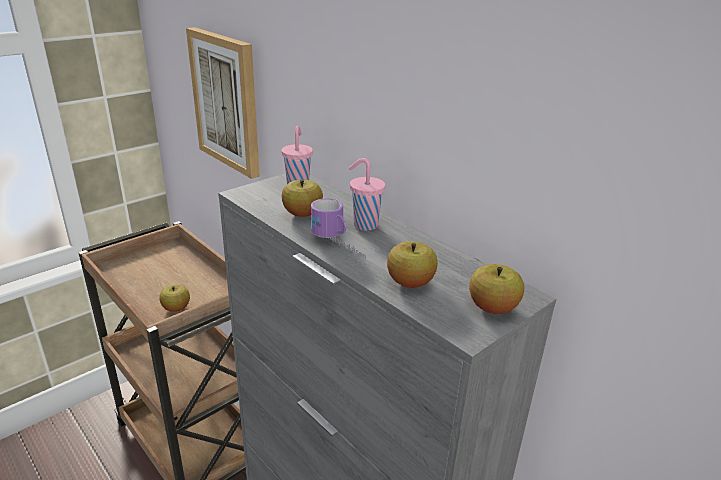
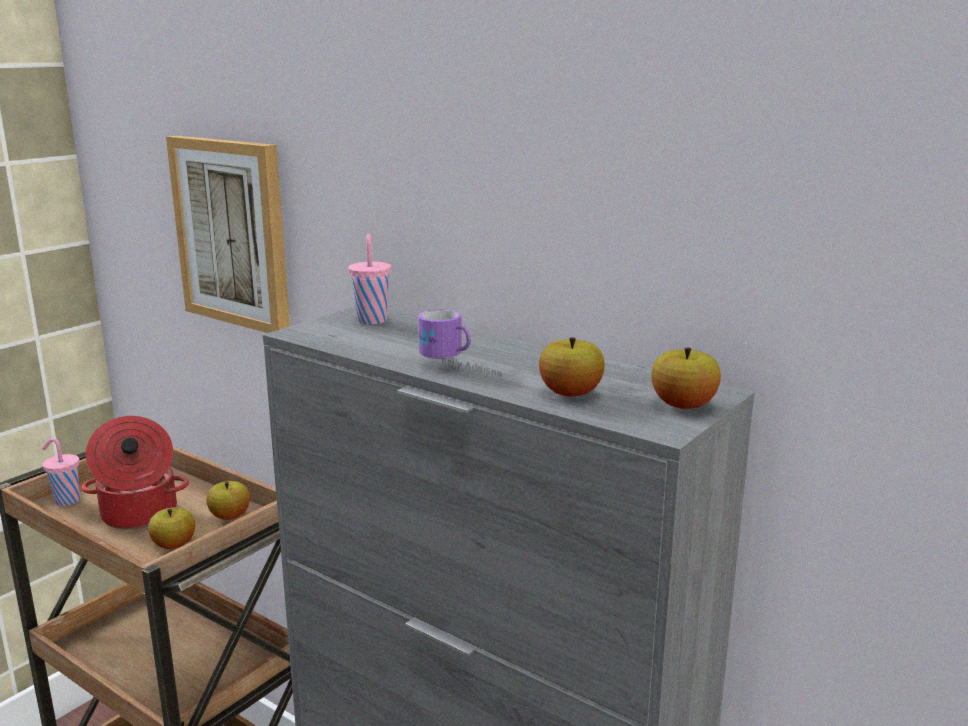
camera: 10 degrees left, 10 degrees down
apple [282,180,323,217] -> apple moved to [206,481,250,520]
pink cup [349,158,385,231] -> pink cup moved to [42,438,80,506]
none -> cooking pot [81,416,189,530]

